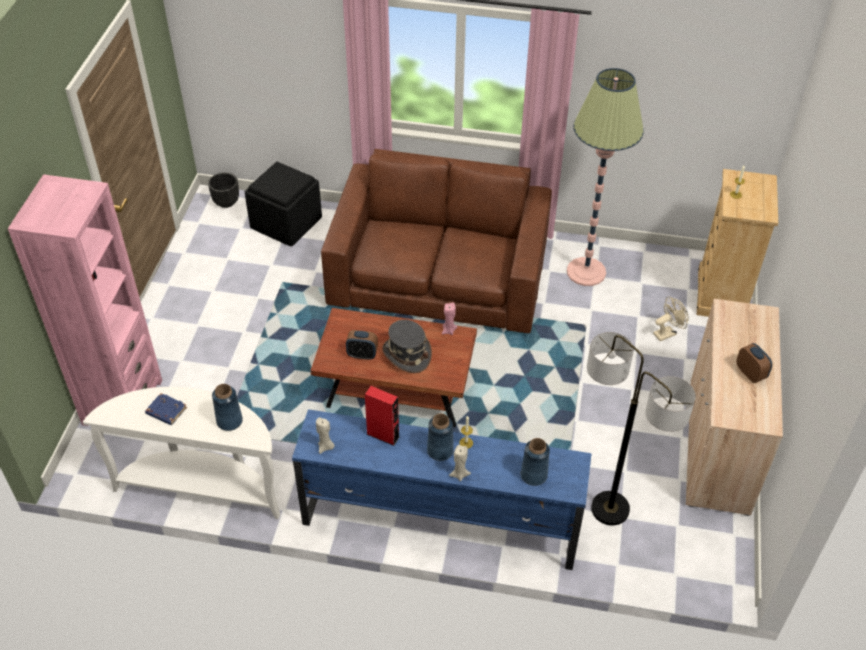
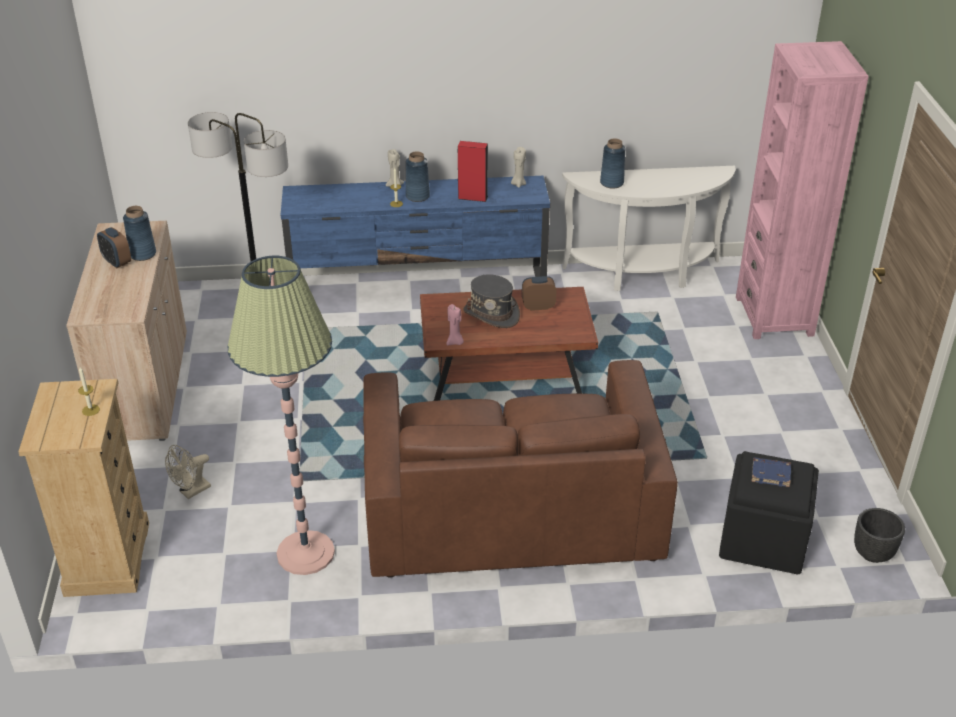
camera: 165 degrees right, 10 degrees down
blue book [145,393,187,425] -> blue book moved to [751,457,791,487]
blue vase [521,438,550,486] -> blue vase moved to [123,206,156,261]

